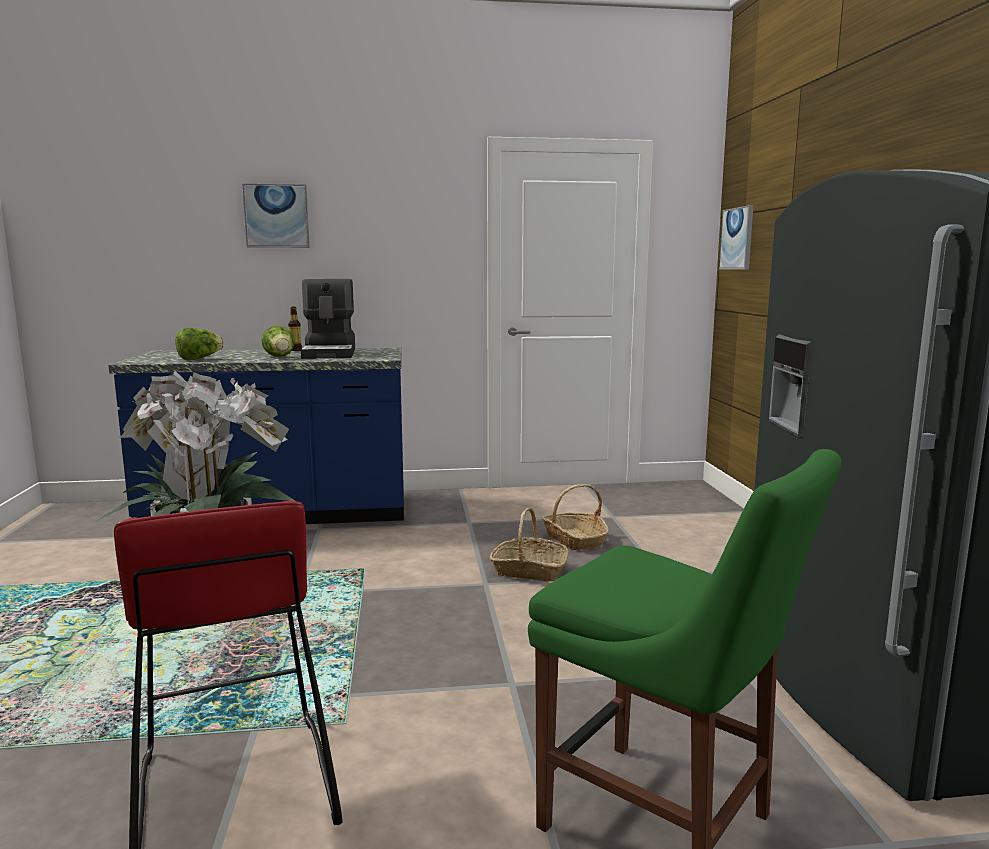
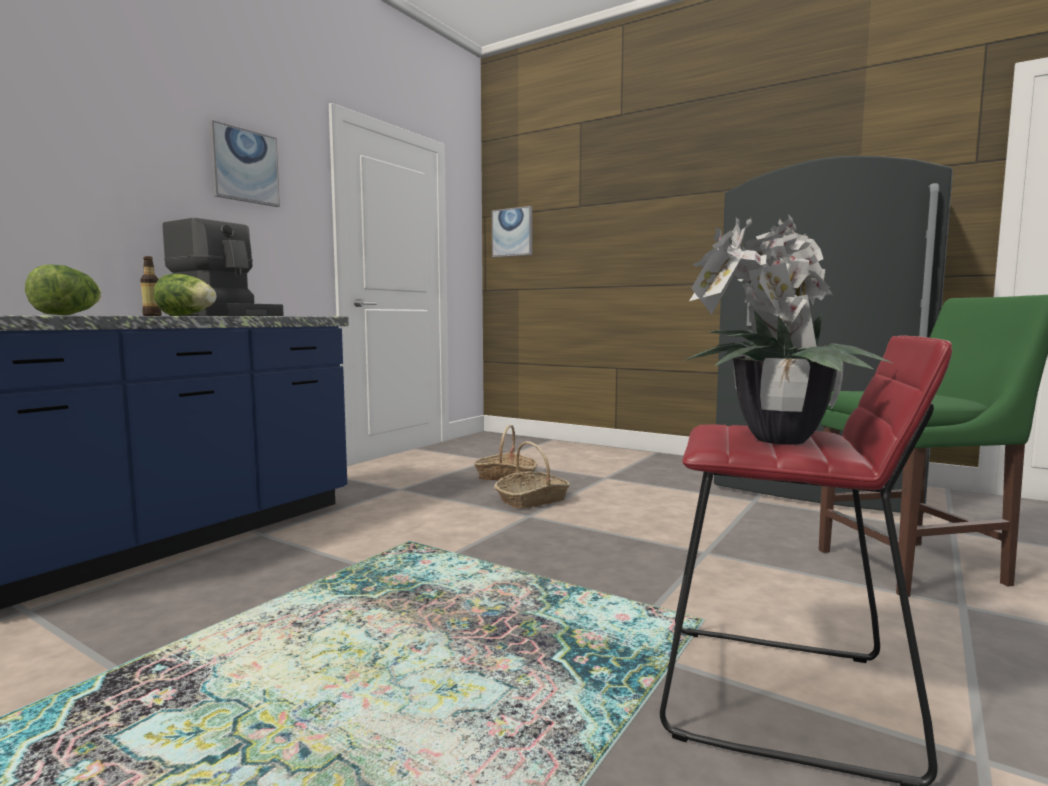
camera: 50 degrees left, 5 degrees down
picture [242,184,310,248] -> picture moved to [209,120,280,207]

